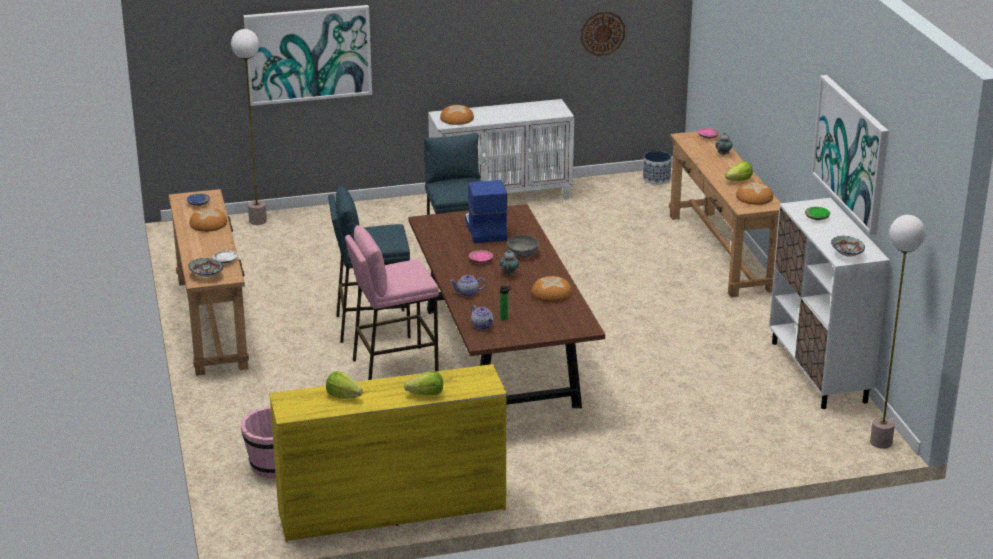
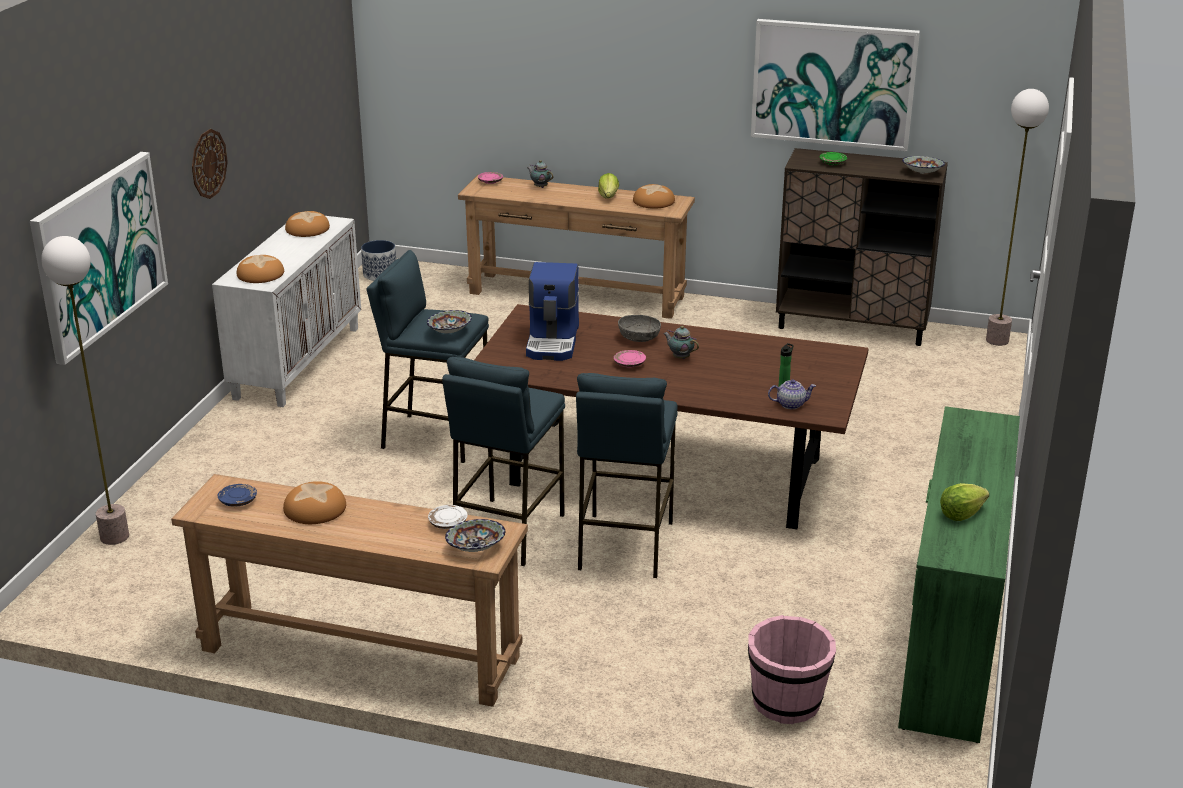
camera: 60 degrees left, 0 degrees up
yellow dresser [269,364,507,542] -> green dresser [898,406,1020,743]
pink stool [345,225,439,380] -> blue stool [576,373,678,578]
lettuce [404,372,443,395] -> none
teapot [450,274,486,297] -> none
coffee machine [465,180,508,243] -> coffee machine turned 105 degrees counterclockwise [526,262,579,361]
bread [532,276,572,302] -> bread moved to [285,211,330,237]
wall clock [581,11,625,56] -> wall clock moved to [192,129,228,199]
white cabinet [769,198,890,409] -> brown cabinet [776,148,948,346]
none -> bowl [427,310,472,333]

